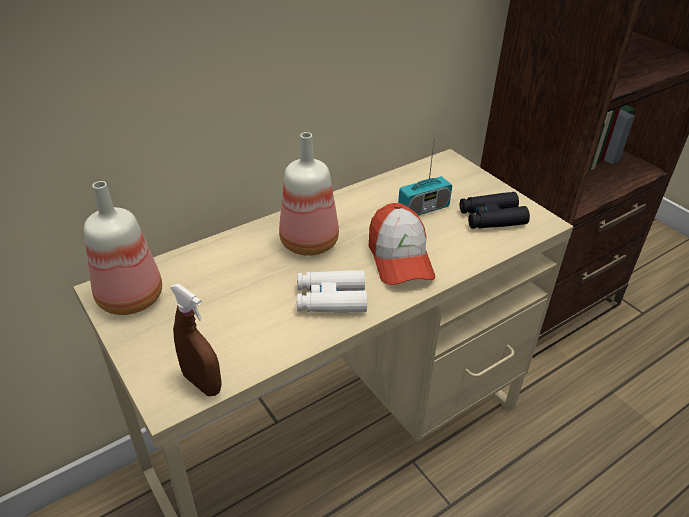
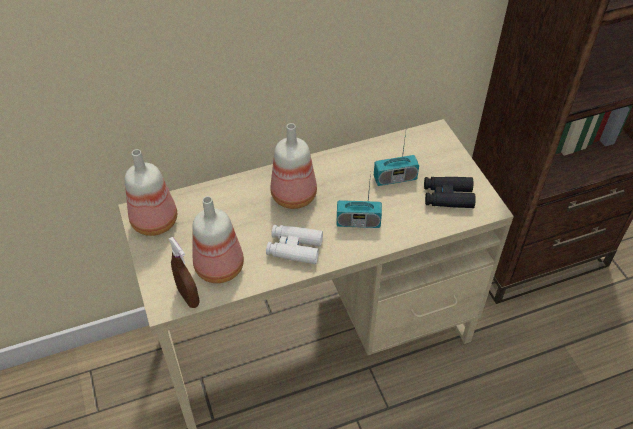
camera: 15 degrees right, 10 degrees up
cap [369,203,435,285] -> radio [336,172,382,228]
none -> bottle [192,196,244,283]

